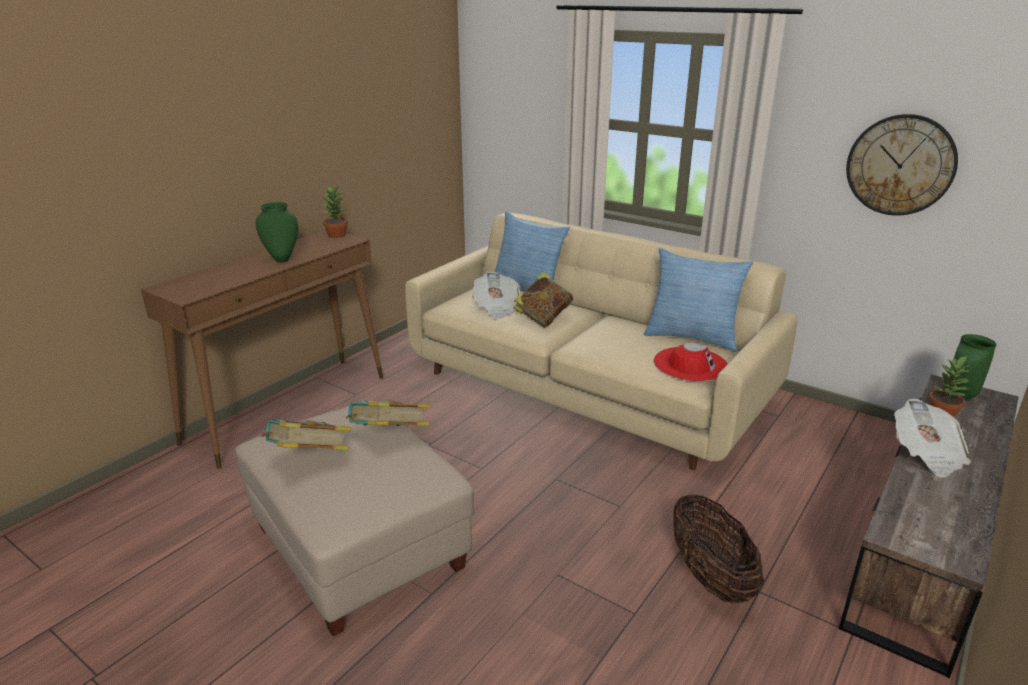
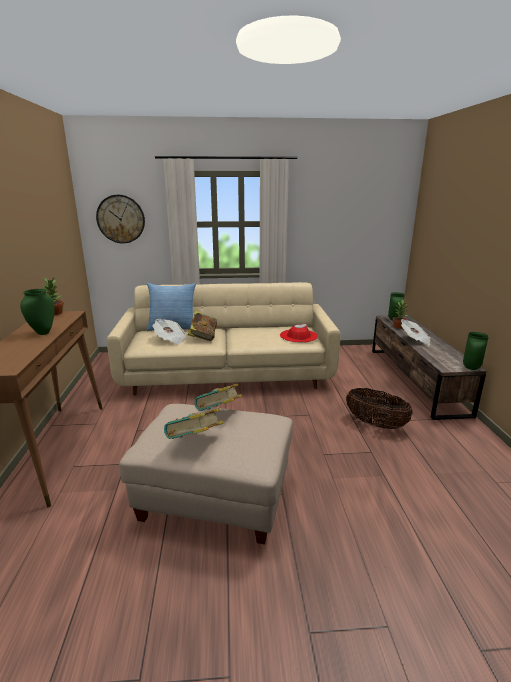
camera: 40 degrees left, 5 degrees down
pillow [644,248,753,352] -> none
wall clock [846,114,958,215] -> wall clock moved to [96,195,145,244]
none -> green vase [463,332,489,370]

